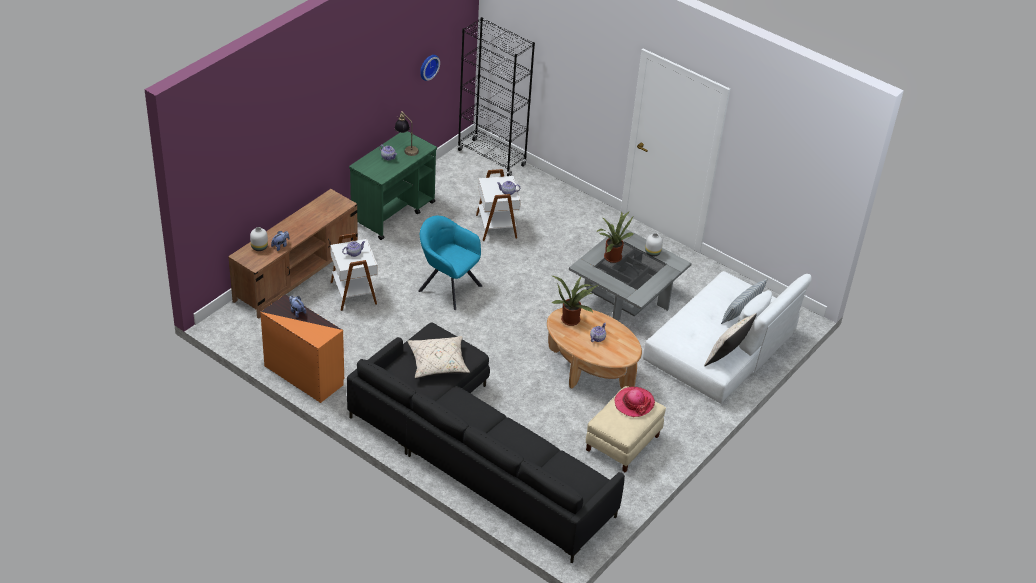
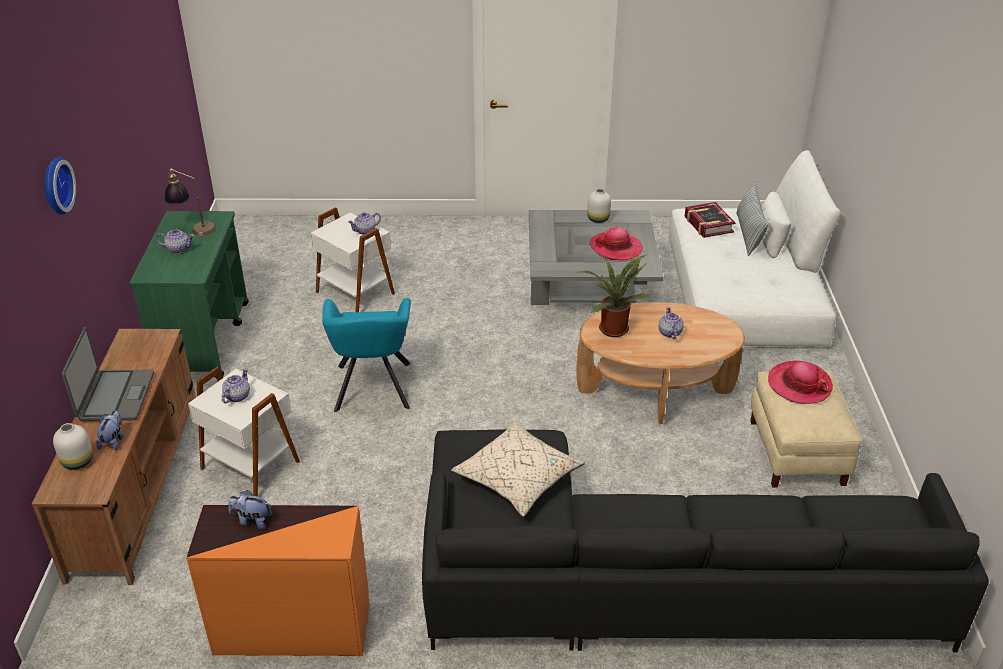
camera: 35 degrees left, 5 degrees down
turquoise armchair [418,216,482,310] -> turquoise armchair turned 90 degrees counterclockwise [322,298,411,412]
wall clock [420,55,440,81] -> wall clock moved to [45,157,76,215]
black bookcase [457,17,535,176] -> none
potted plant [596,211,634,263] -> none
beige pillow [704,313,757,366] -> none
none -> laptop [62,327,154,421]
none -> hat [590,227,643,260]
none -> book [684,202,735,238]

